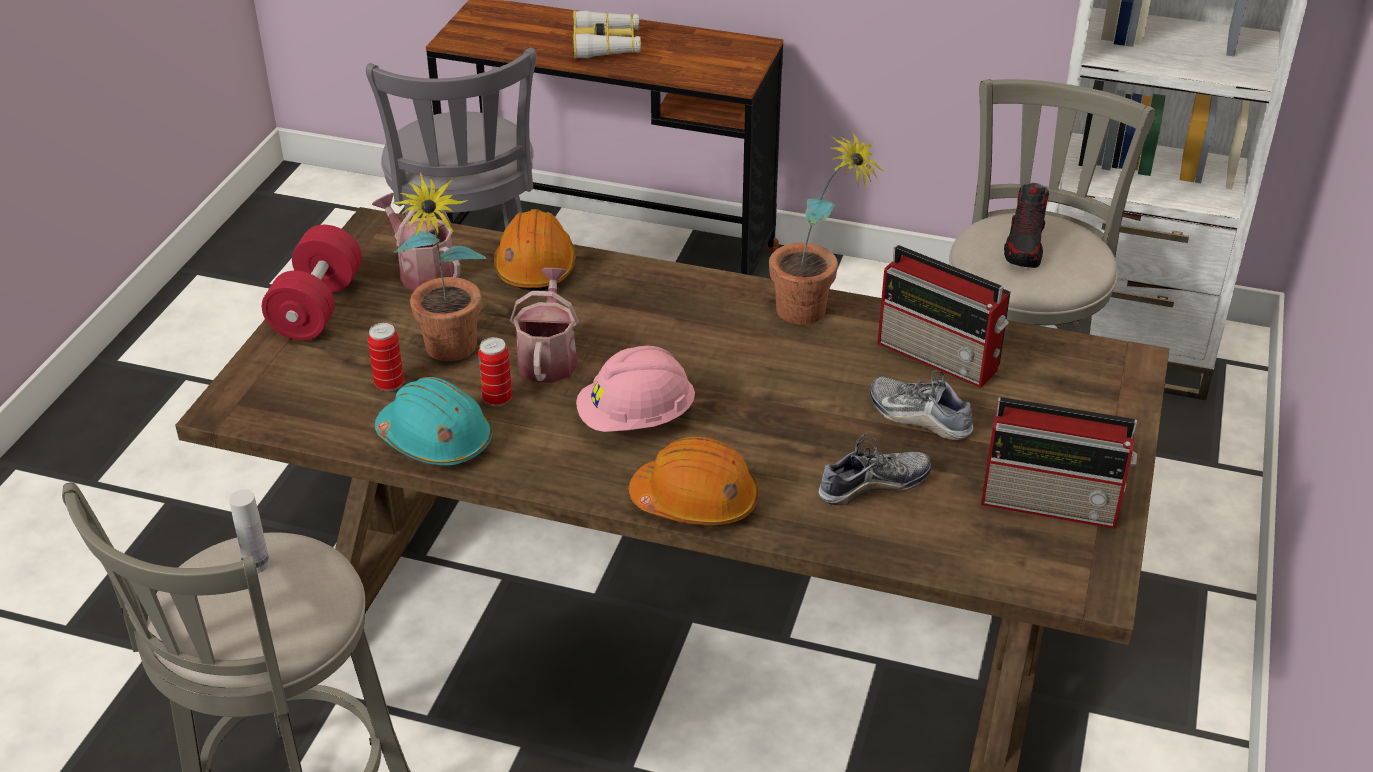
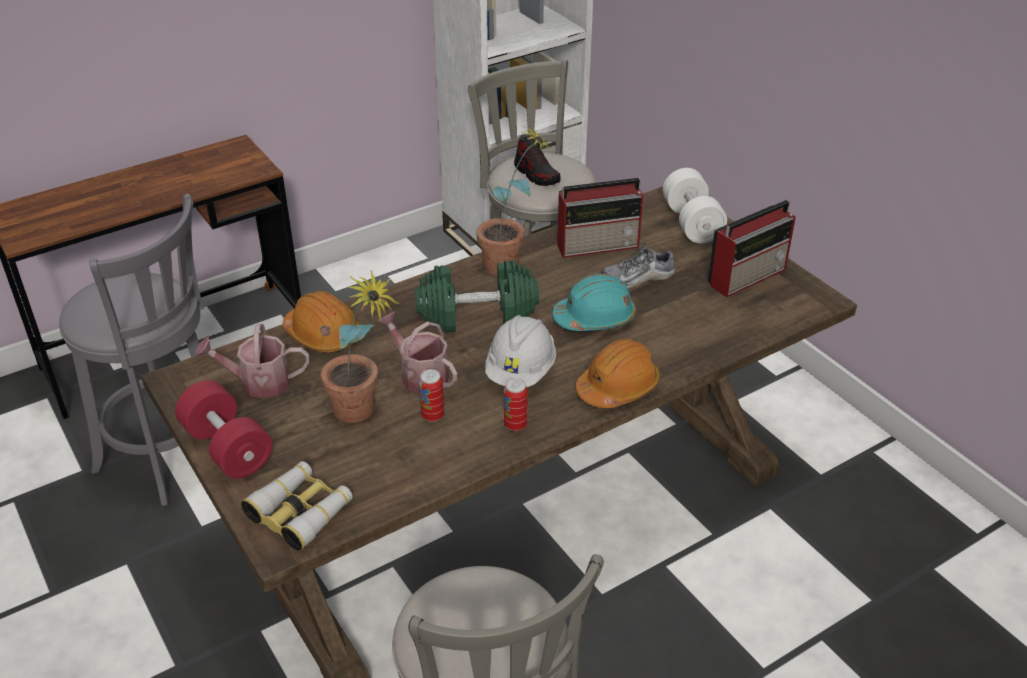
camera: 50 degrees left, 0 degrees up
white bottle [229,490,270,573] -> none
can [368,323,404,391] -> can moved to [504,378,528,431]
turquoise hard hat [375,377,493,465] -> turquoise hard hat moved to [552,274,636,331]
binoculars [573,11,641,59] -> binoculars moved to [241,461,353,551]
pink hard hat [576,346,695,432] -> white hard hat [485,315,556,387]
shoe [818,432,931,505] -> none
none -> green dumbbell [415,260,539,332]
none -> white dumbbell [663,168,727,243]

